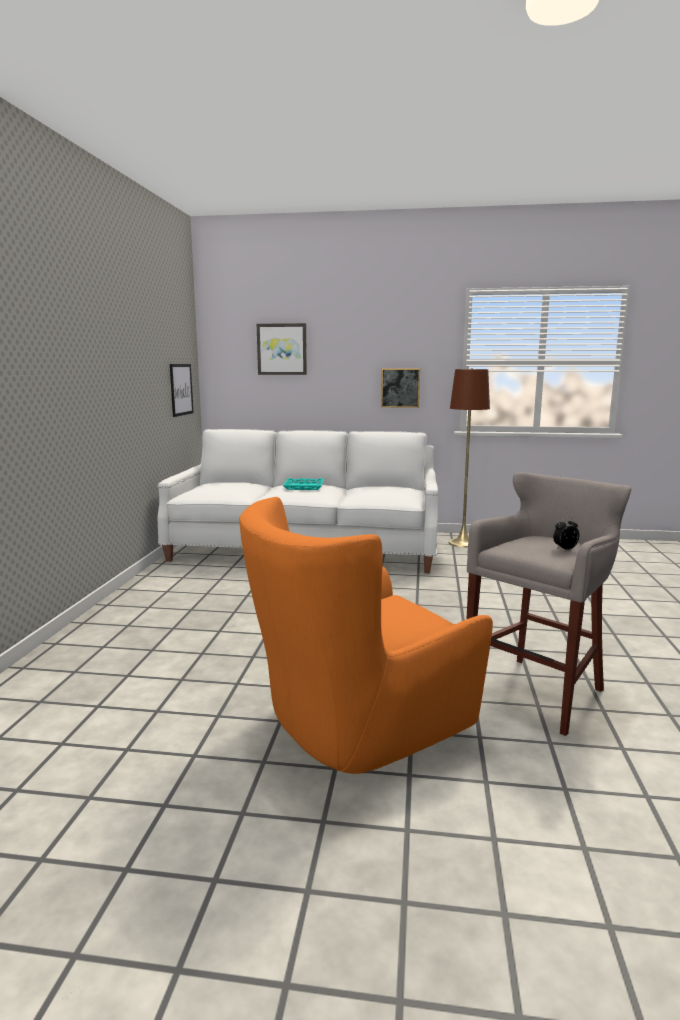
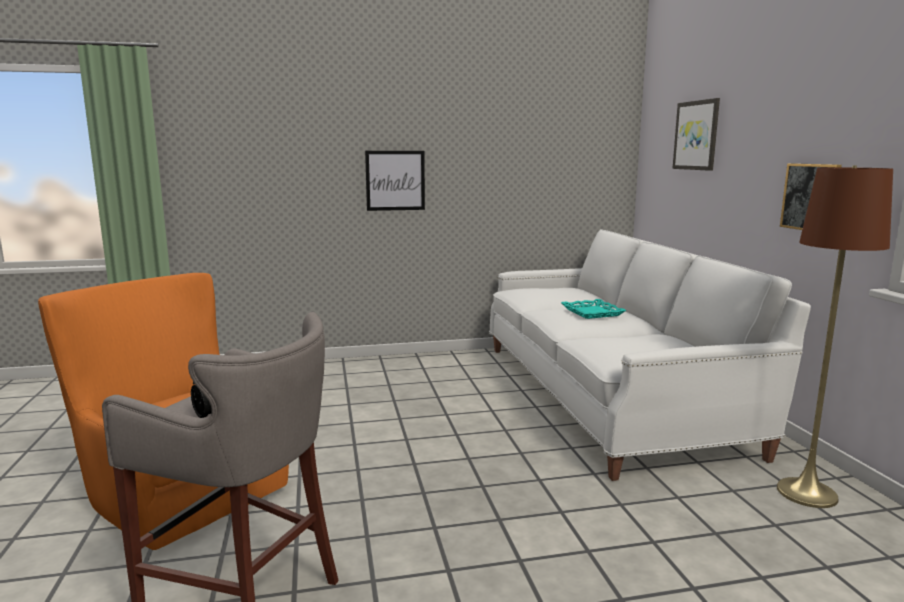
camera: 70 degrees right, 0 degrees up
picture [170,364,194,417] -> picture moved to [365,151,425,211]

